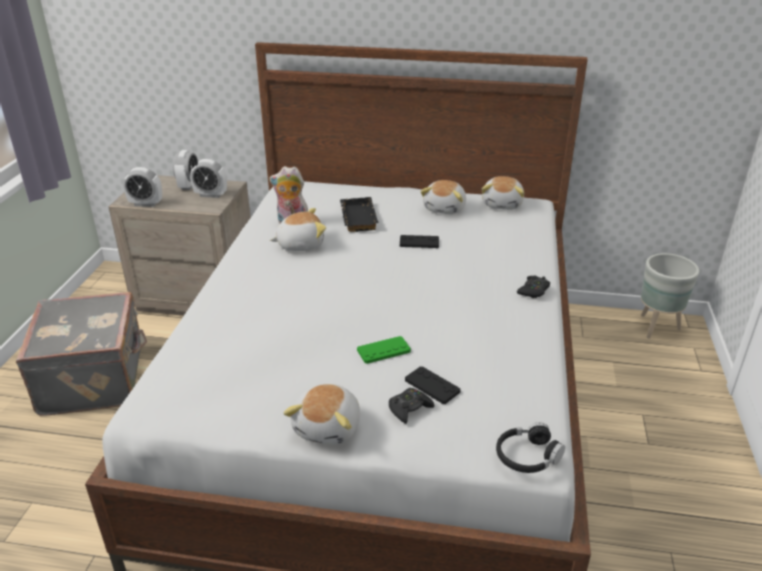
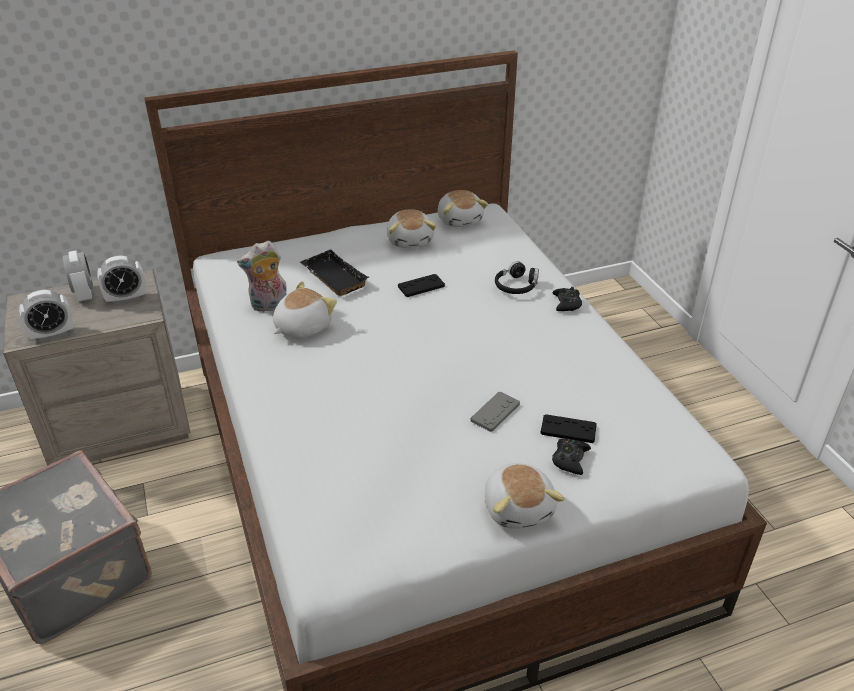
camera: 30 degrees left, 5 degrees up
green game controller [357,336,411,364] -> grey game controller [471,392,520,432]
black headphones [496,422,565,473] -> black headphones moved to [495,261,539,294]
grey planter [641,253,699,339] -> none

